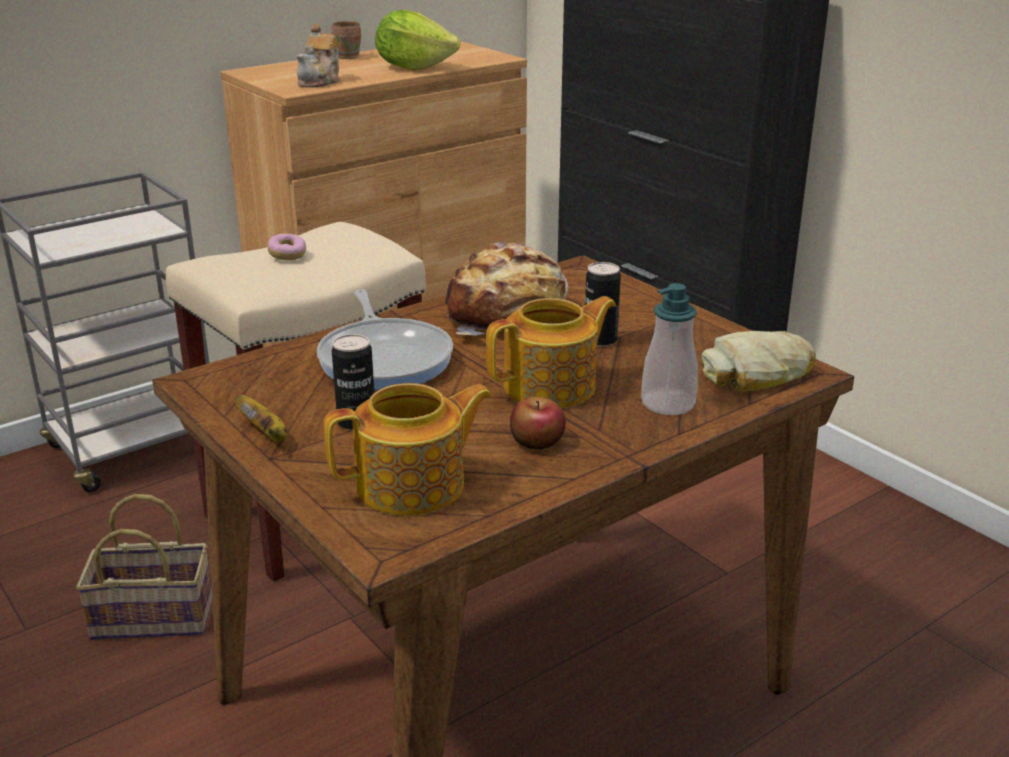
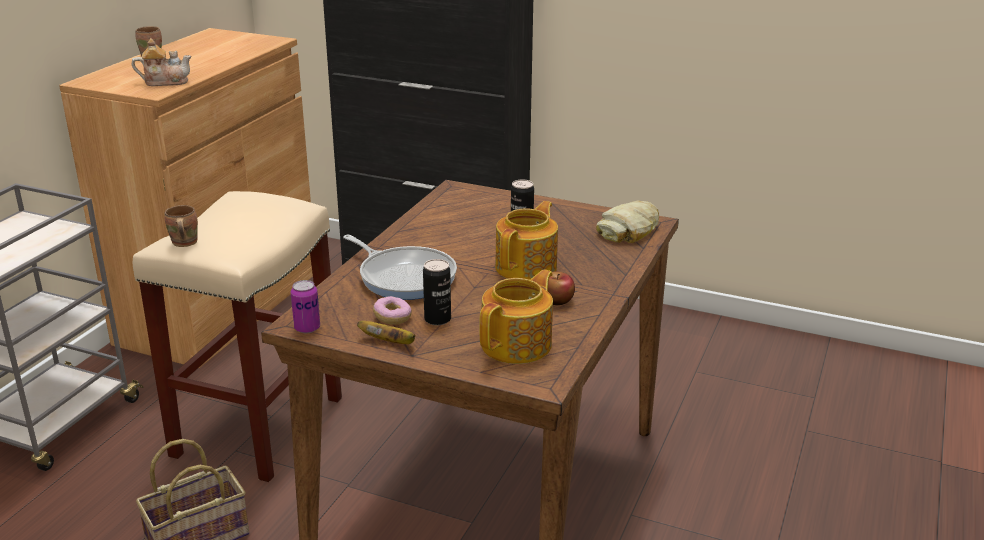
camera: 30 degrees left, 0 degrees up
donut [267,233,306,260] -> donut moved to [373,296,412,325]
teapot [296,24,340,88] -> teapot turned 90 degrees counterclockwise [132,38,192,86]
lettuce [375,10,460,70] -> none
bread [445,242,569,336] -> none
soap dispenser [641,283,698,415] -> none
none -> brown mug [164,205,198,247]
none -> can [291,280,320,333]

